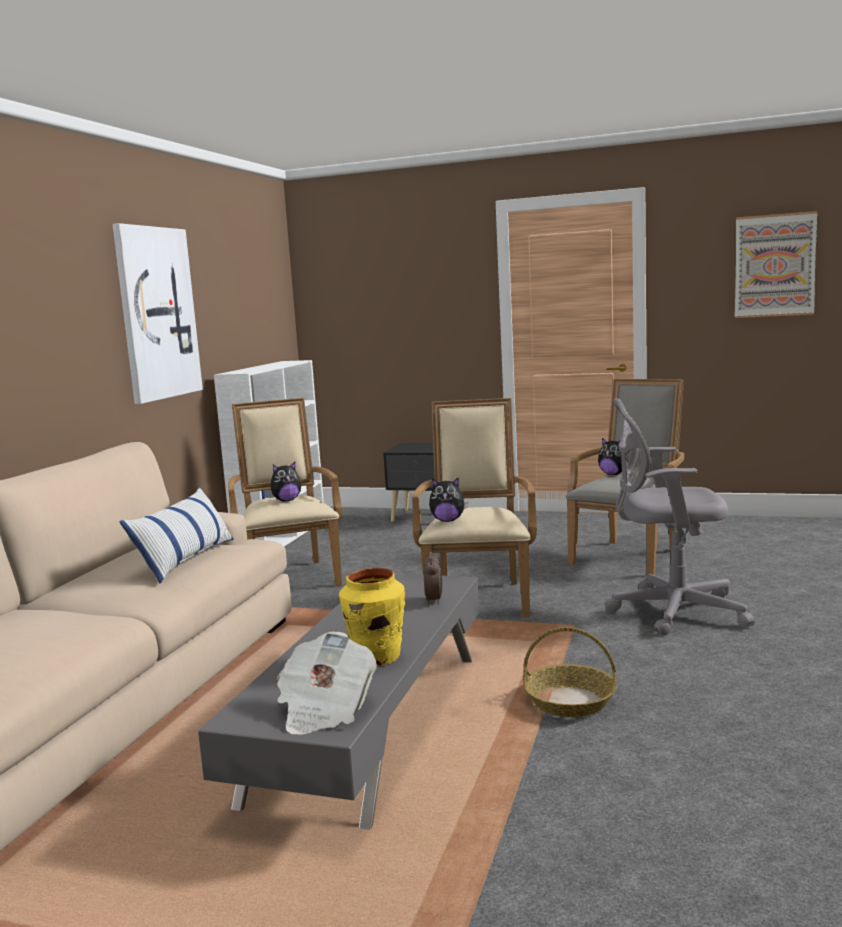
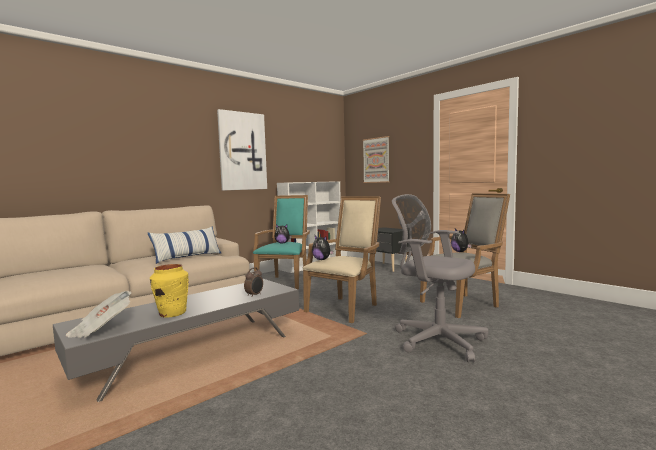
camera: 30 degrees right, 5 degrees down
beige armchair [228,398,342,587] -> turquoise armchair [253,195,310,289]
basket [523,627,617,717] -> none
picture [735,211,817,318] -> picture moved to [363,136,390,183]

